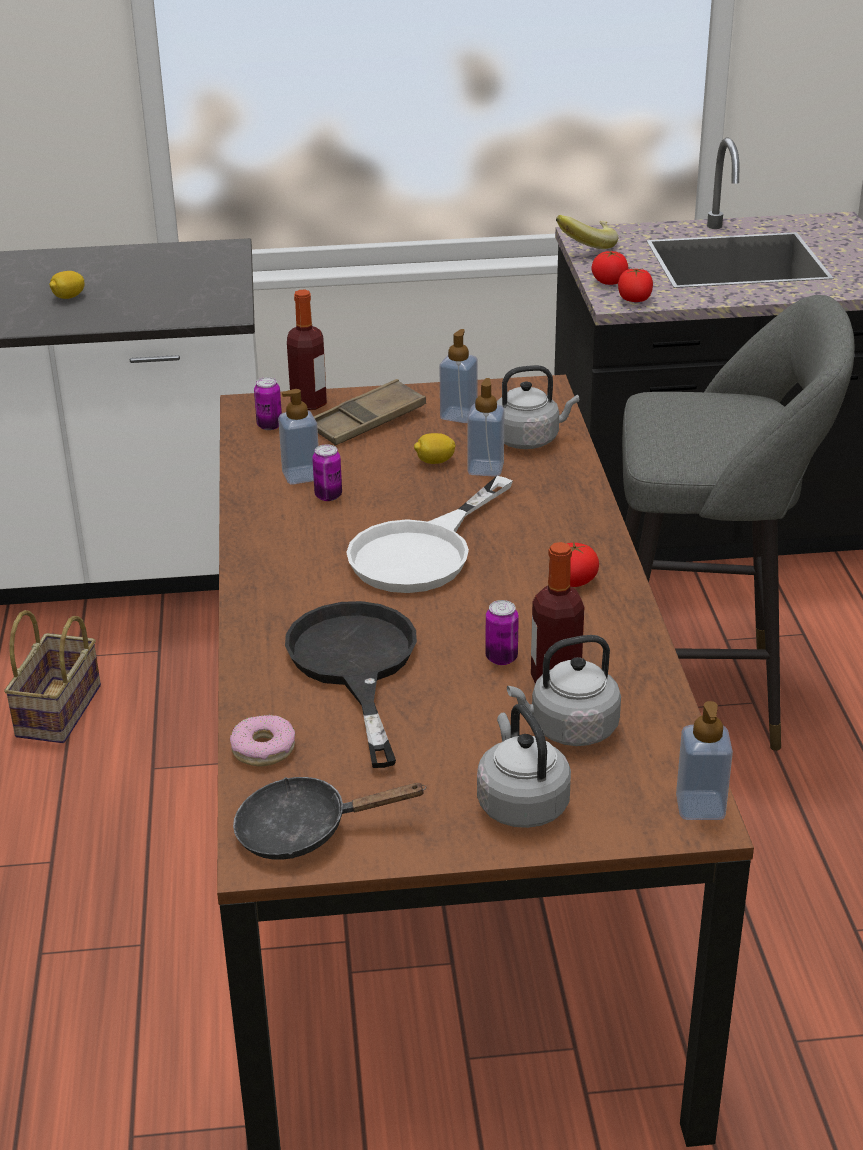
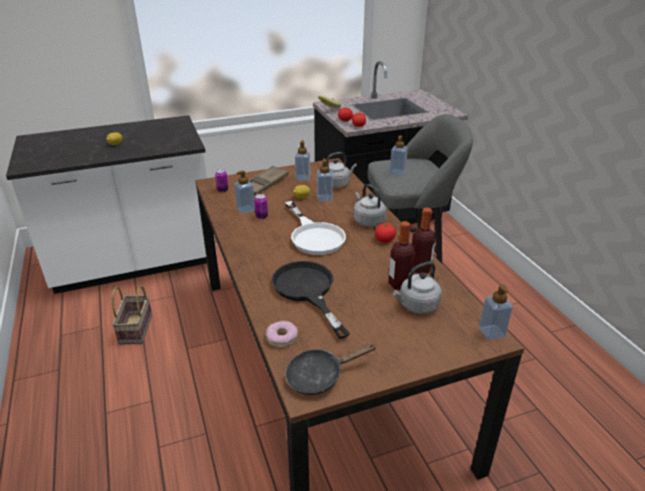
camera: 15 degrees left, 0 degrees up
bottle [287,290,327,410] -> bottle moved to [412,208,436,274]
white frying pan [346,476,513,593] -> white frying pan turned 45 degrees counterclockwise [285,201,346,255]
grey kettle [477,704,571,828] -> grey kettle moved to [354,184,386,227]
can [485,600,519,665] -> none
none -> soap dispenser [390,135,408,176]

